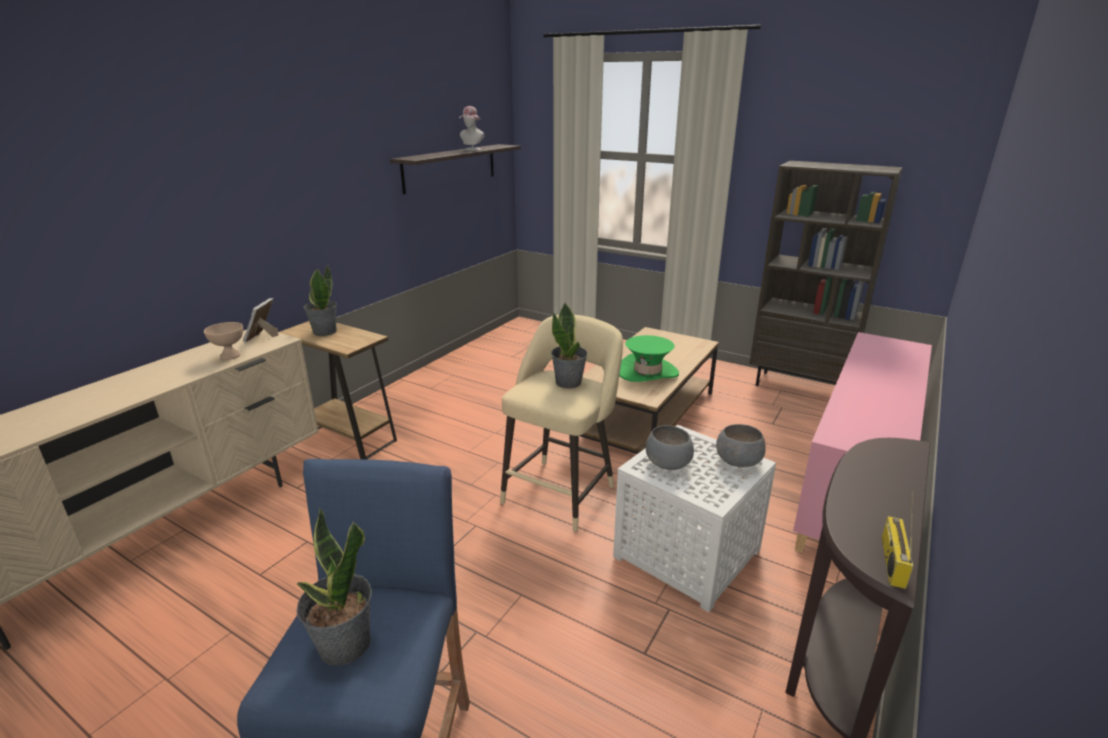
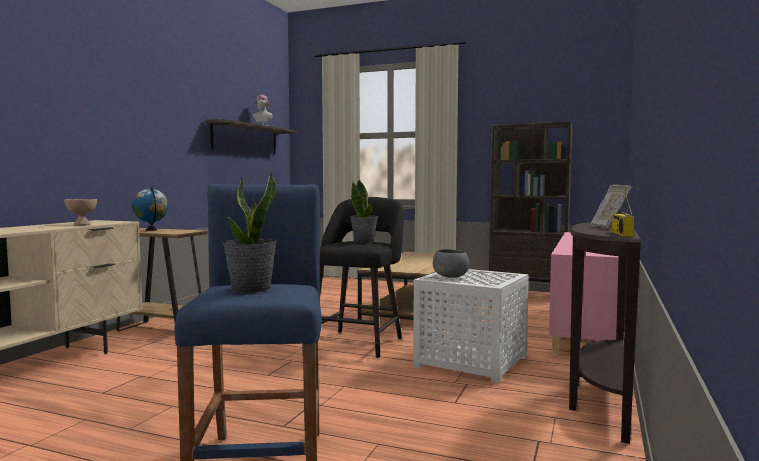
camera: 10 degrees left, 20 degrees down
picture frame [243,298,278,343] -> picture frame moved to [591,185,632,228]
potted plant [303,265,337,336] -> globe [132,187,168,231]
beige stool [500,315,623,532] -> black stool [319,197,404,358]
green hat [619,335,679,382] -> none
grey bowl [716,424,766,468] -> none

